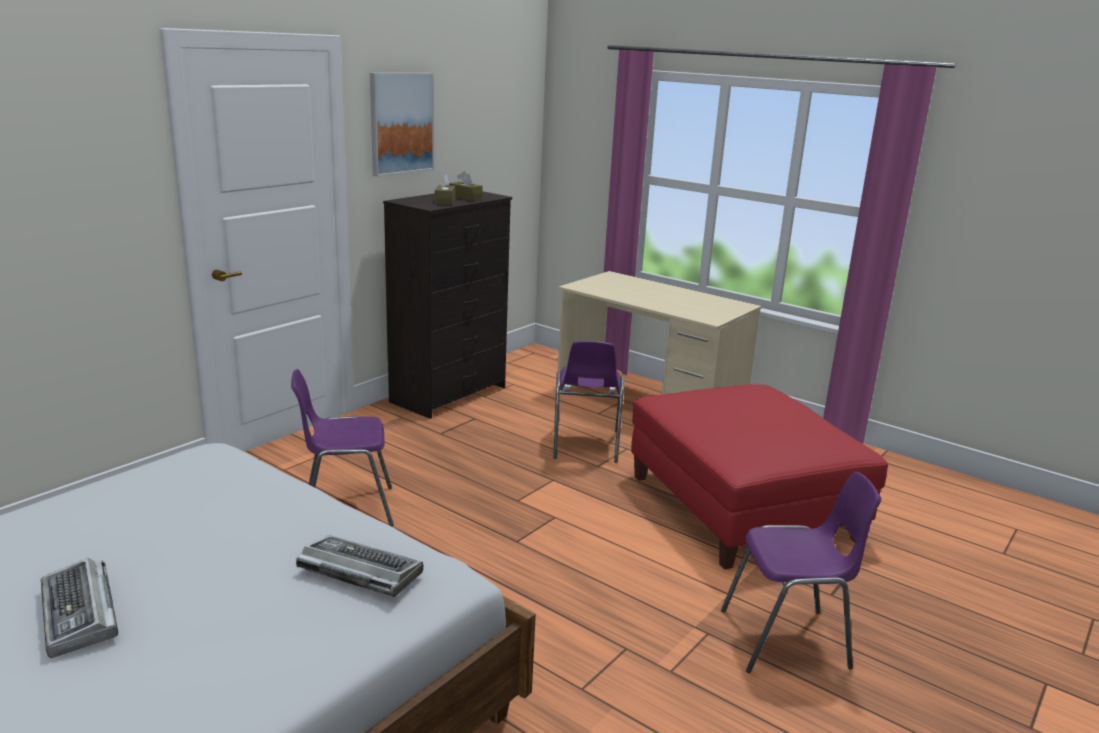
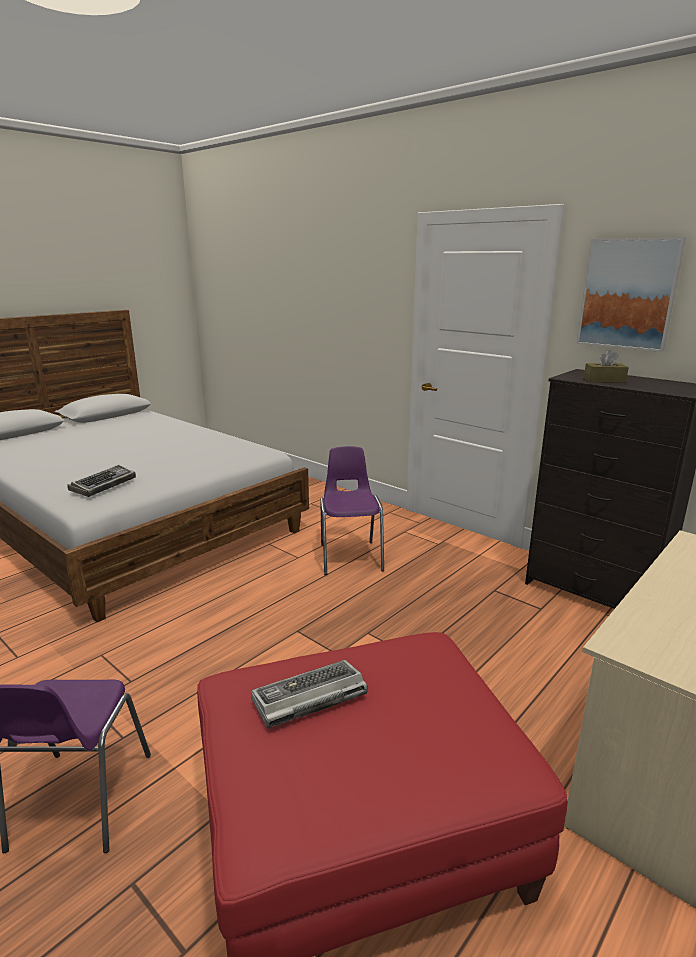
camera: 95 degrees right, 0 degrees up
keyboard [41,558,118,658] -> keyboard moved to [251,660,368,729]
brown tissue box [449,171,483,201] -> none
purple chair [553,341,624,463] -> none

